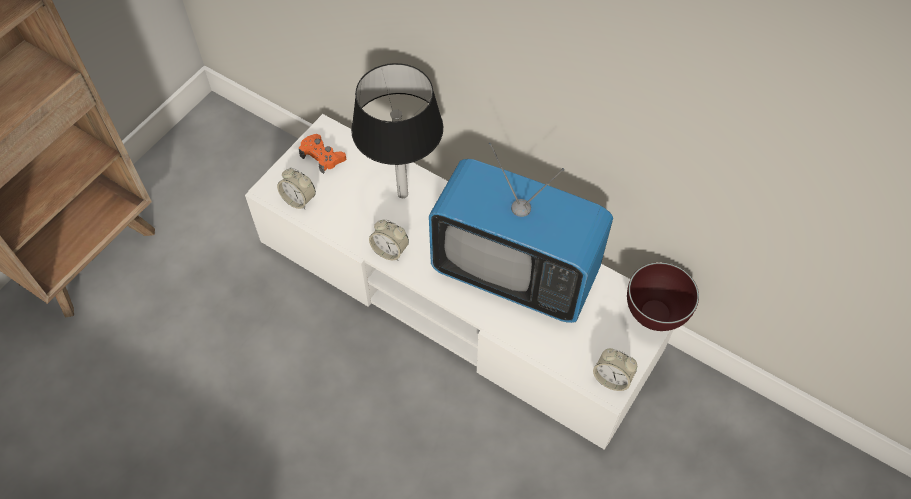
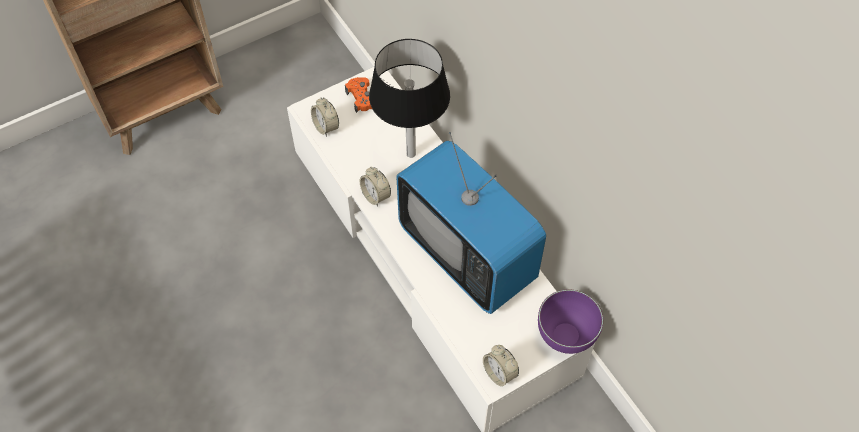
camera: 25 degrees right, 0 degrees up
brown bowl [627,262,699,331] -> purple bowl [538,289,603,354]

